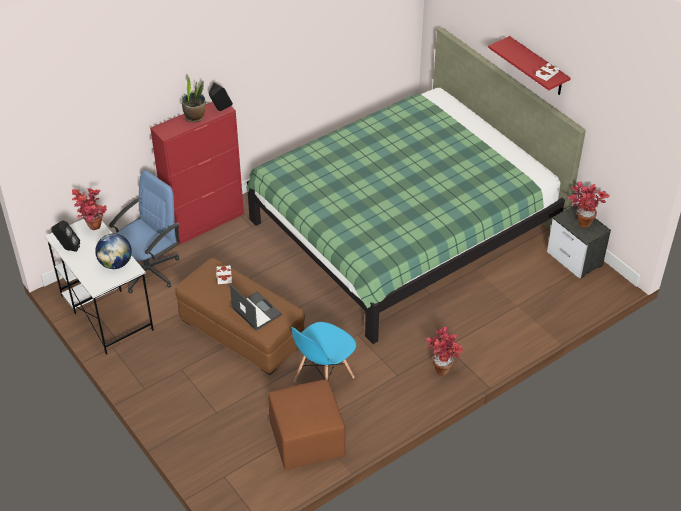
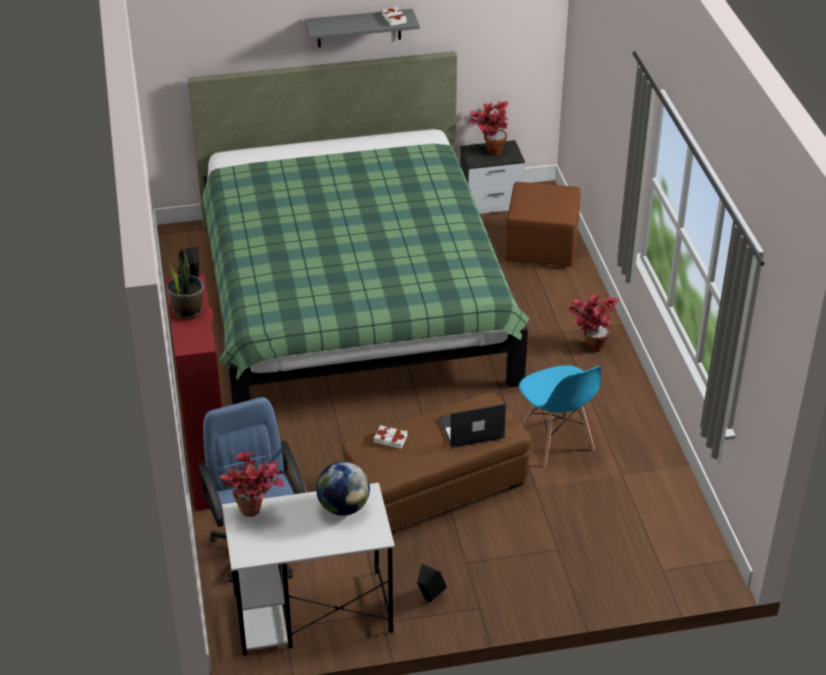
camera: 65 degrees left, 5 degrees down
black speaker [51,221,80,252] -> black speaker moved to [417,564,447,602]
brown ottoman [268,380,346,470] -> brown ottoman moved to [505,182,581,267]
red shelf [488,36,571,95] -> grey shelf [304,9,420,47]

